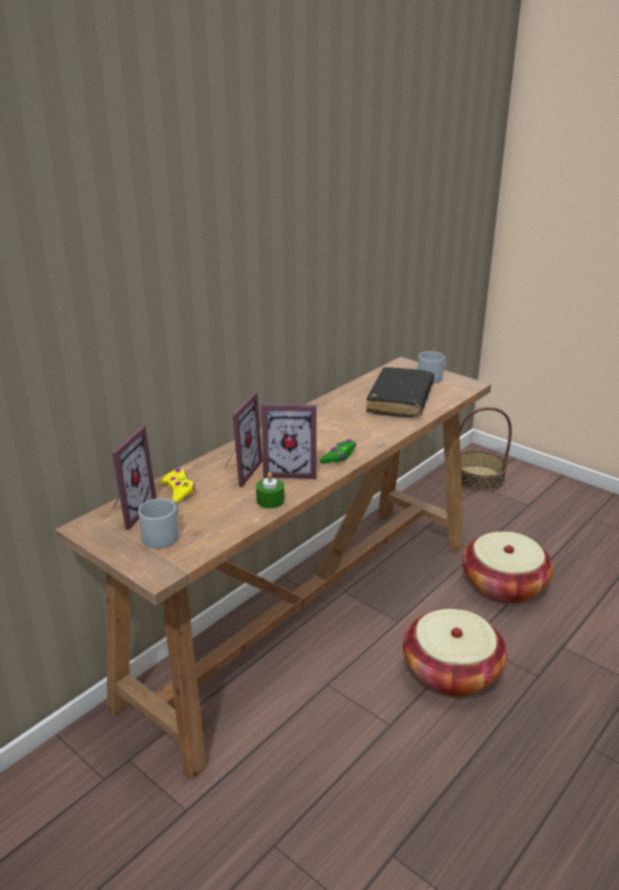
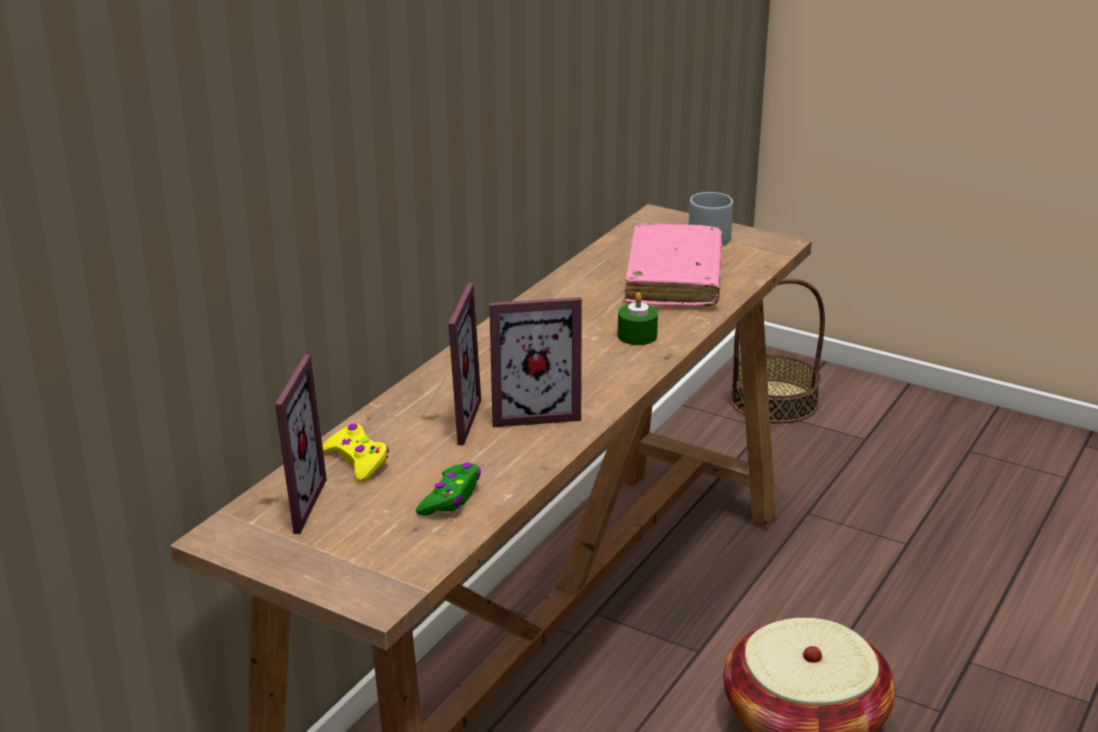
camera: 10 degrees left, 0 degrees up
grey mug [138,498,179,549] -> none
green candle [256,472,284,508] -> green candle moved to [618,293,658,345]
green game controller [320,439,356,464] -> green game controller moved to [416,463,481,516]
black book [366,367,434,418] -> pink book [625,224,722,306]
basket [462,531,553,604] -> none

